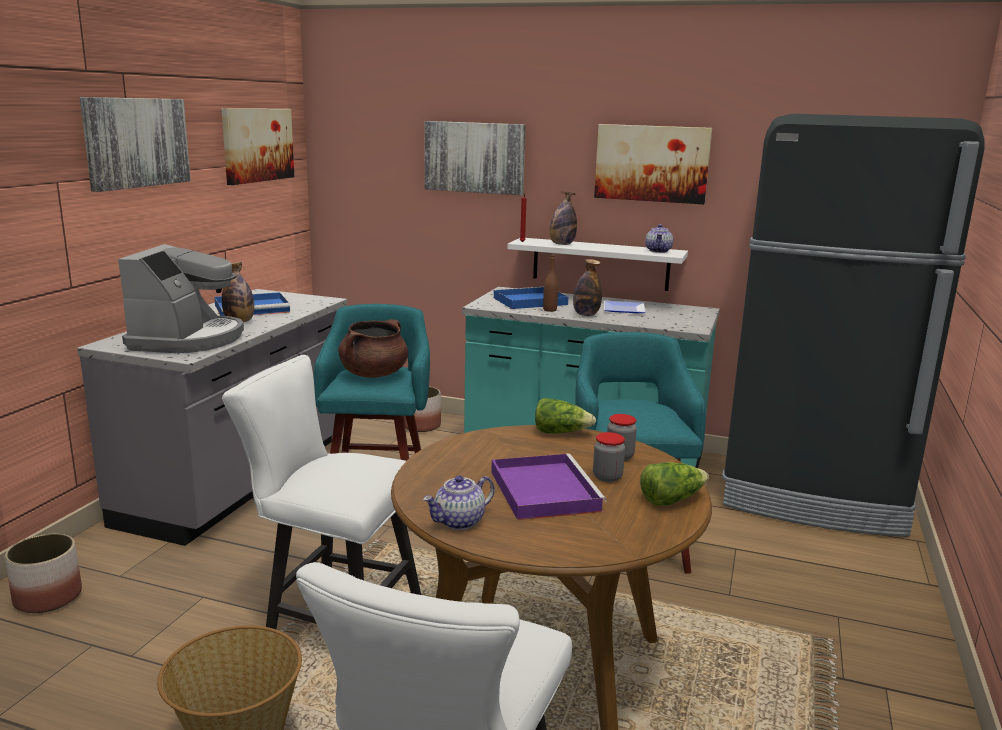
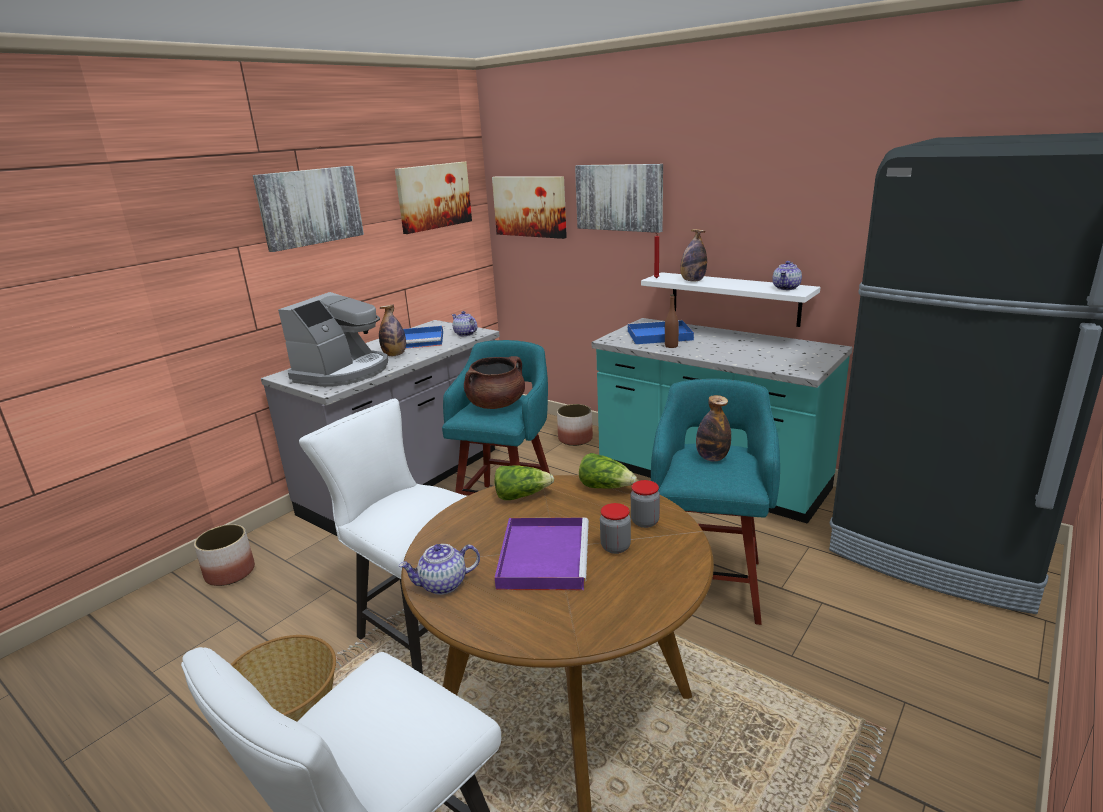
camera: 20 degrees right, 5 degrees up
bottle [573,259,602,316] -> bottle moved to [696,395,731,462]
picture [594,124,712,204] -> picture moved to [492,176,567,239]
plate [604,301,646,313] -> none
lettuce [640,462,709,506] -> lettuce moved to [495,465,554,500]
none -> teapot [452,311,477,336]

